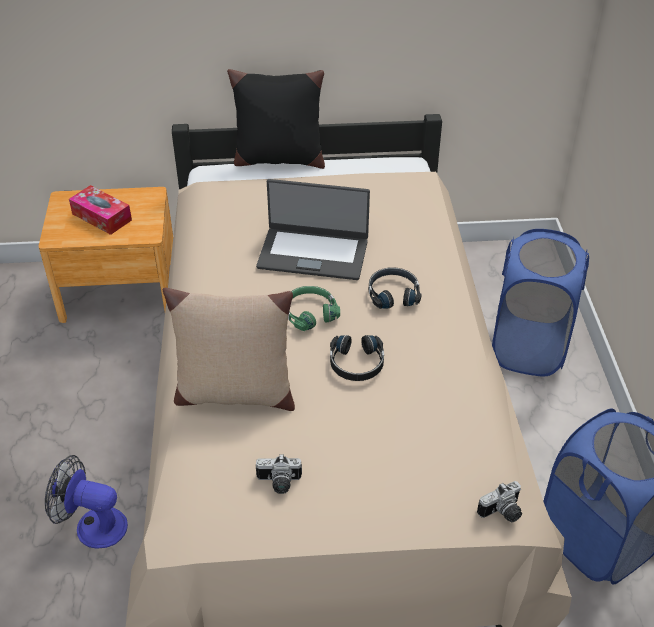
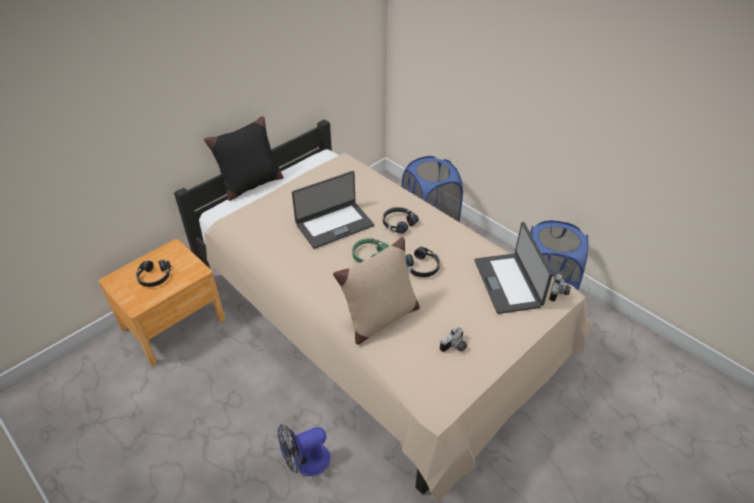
camera: 40 degrees left, 0 degrees up
tissue box [69,185,132,235] -> black headphones [136,260,171,287]
none -> laptop [474,222,553,314]

